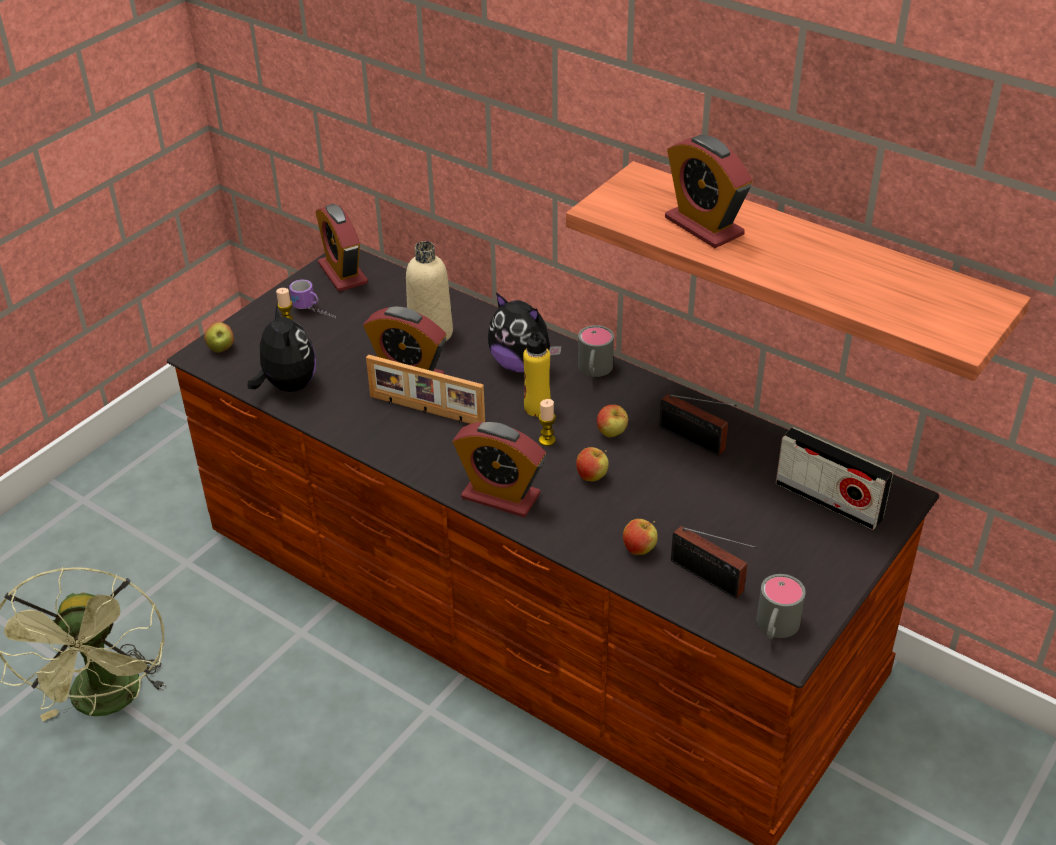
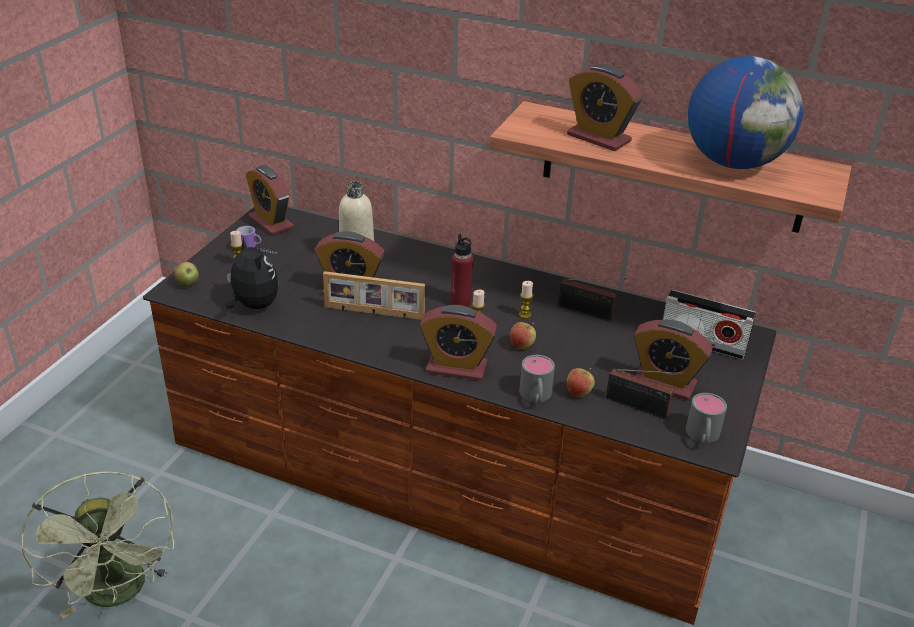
camera: 15 degrees left, 5 degrees down
plush toy [488,292,562,372] -> none
yellow bottle [523,325,551,417] -> red bottle [450,234,473,307]
grey mug [578,325,614,377] -> grey mug moved to [519,355,555,403]
apple [597,405,628,438] -> candle [518,281,533,319]
none -> alarm clock [634,319,713,400]
none -> globe [688,56,803,169]

